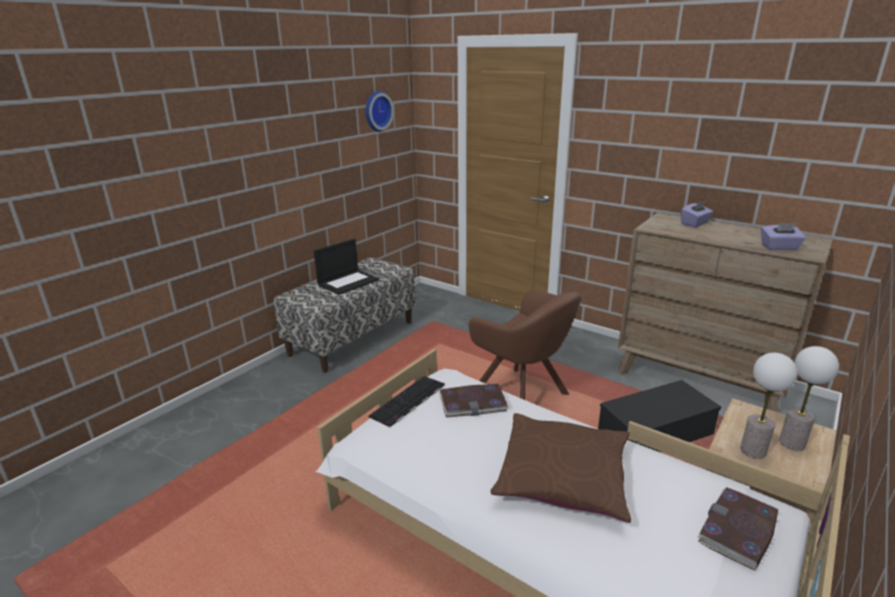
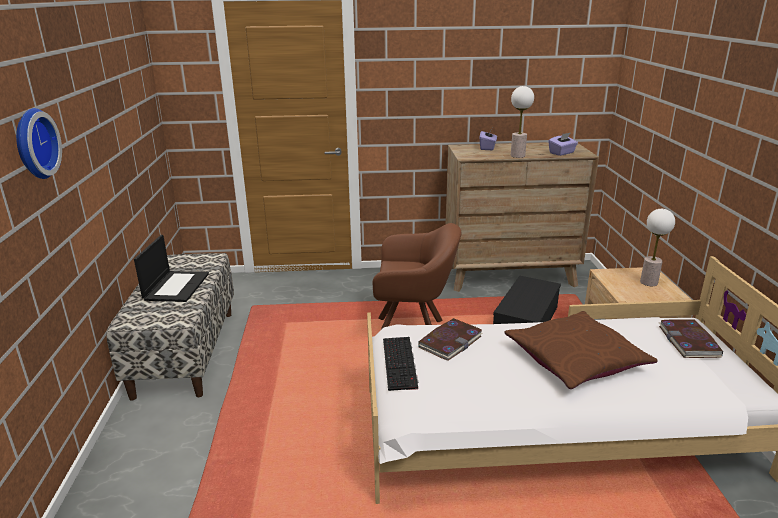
camera: 40 degrees left, 0 degrees up
wall clock [365,91,394,132] -> wall clock moved to [16,108,62,179]
table lamp [740,353,797,459] -> table lamp moved to [511,86,534,158]

